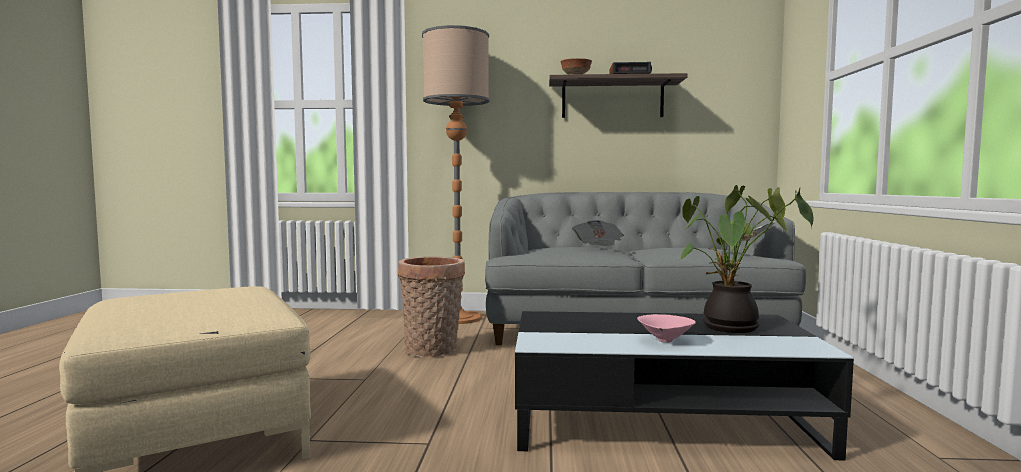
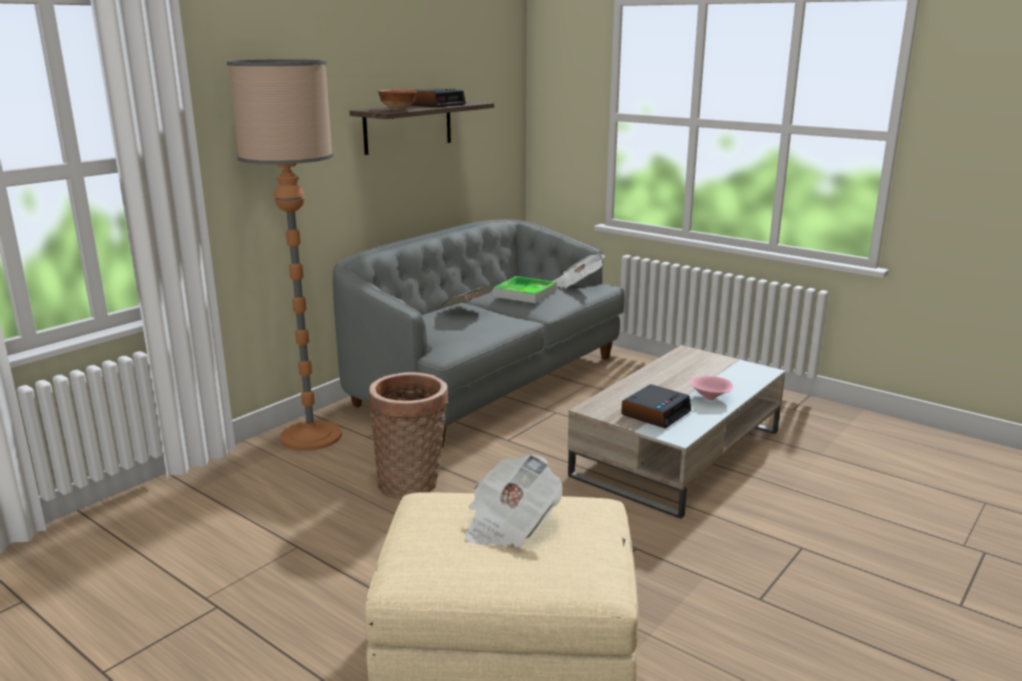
camera: 55 degrees left, 15 degrees up
black coffee table [515,311,854,461] -> beige coffee table [568,345,785,519]
potted plant [680,185,814,333] -> none
none -> newspaper [465,454,563,548]
none -> tray [493,276,557,304]
none -> alarm clock [621,384,691,428]

